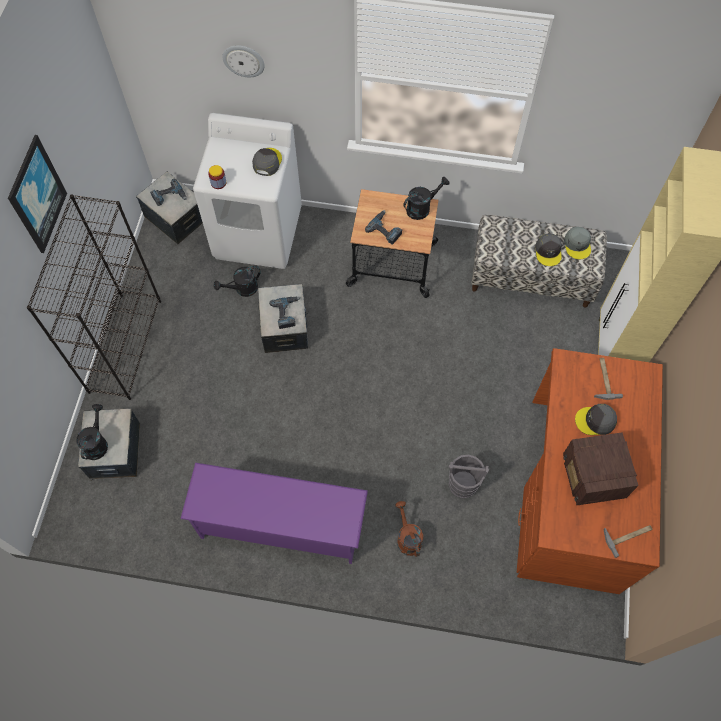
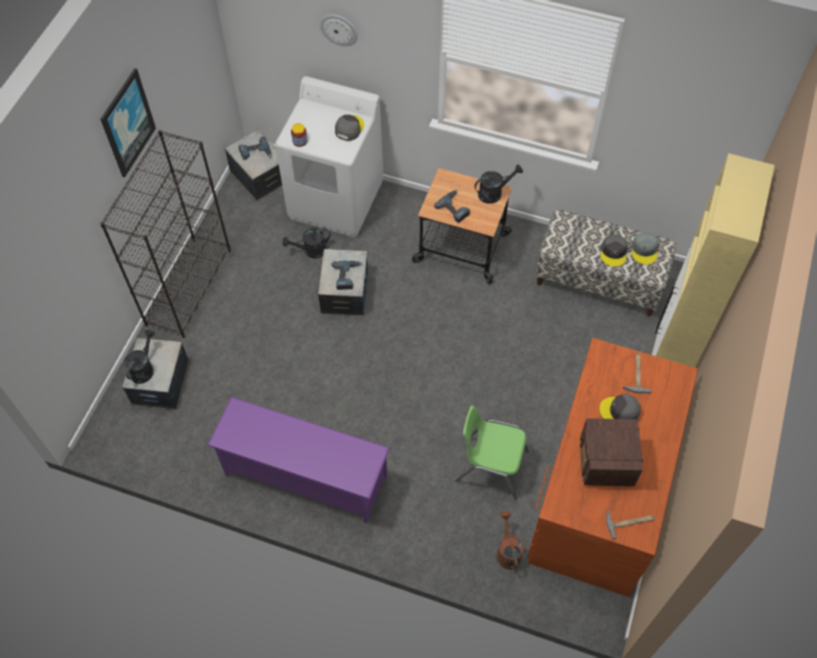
camera: 10 degrees right, 5 degrees down
brown watering can [395,501,423,557] -> brown watering can moved to [497,511,524,570]
grey bucket [449,455,489,498] -> green chair [455,406,529,500]

